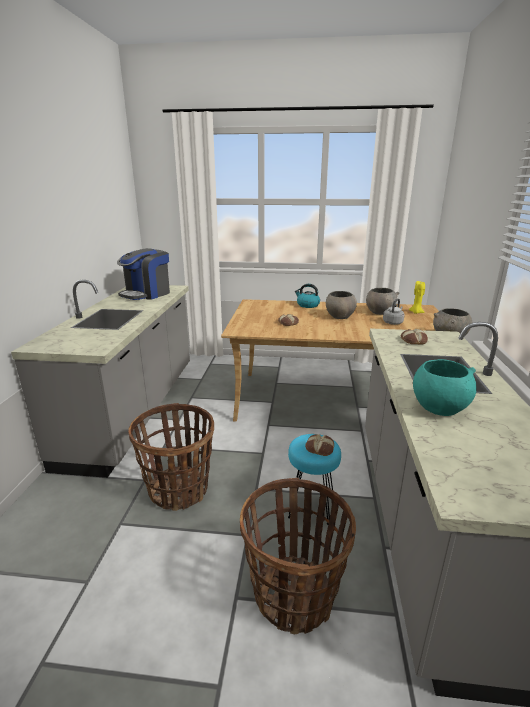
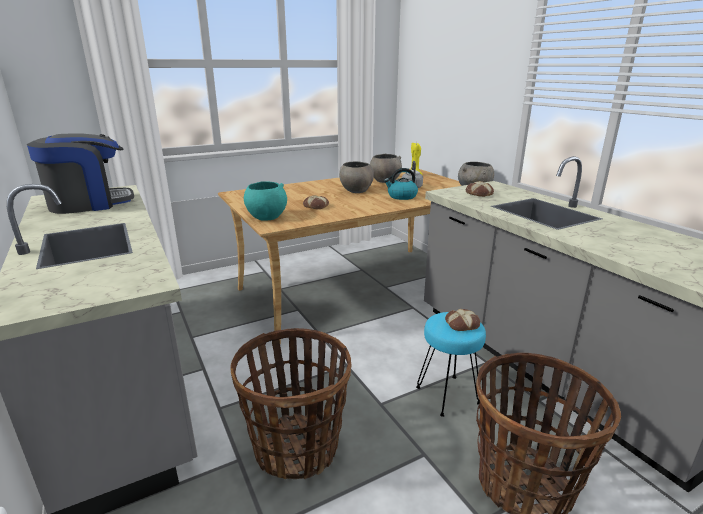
camera: 35 degrees left, 0 degrees up
coffee machine [117,248,170,300] -> coffee machine turned 120 degrees counterclockwise [27,133,134,214]
kettle [295,284,320,308] -> kettle moved to [384,168,418,200]
turquoise bowl [413,359,477,416] -> turquoise bowl moved to [244,181,287,221]

